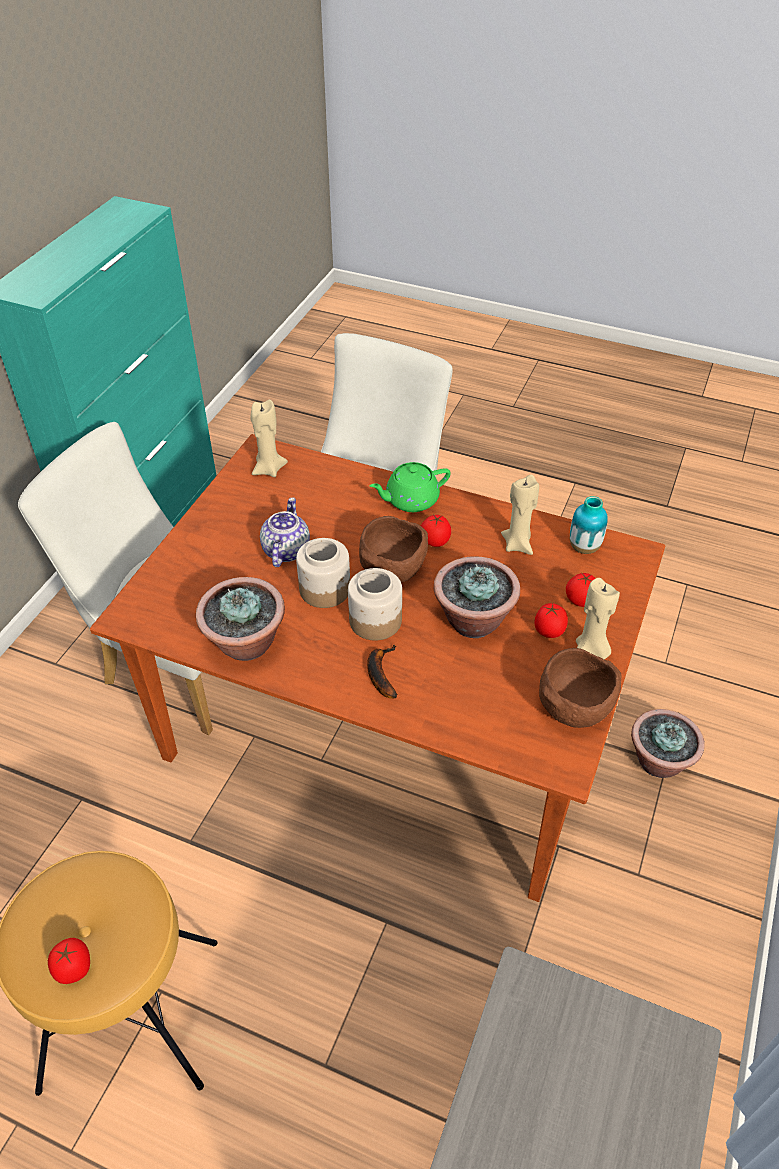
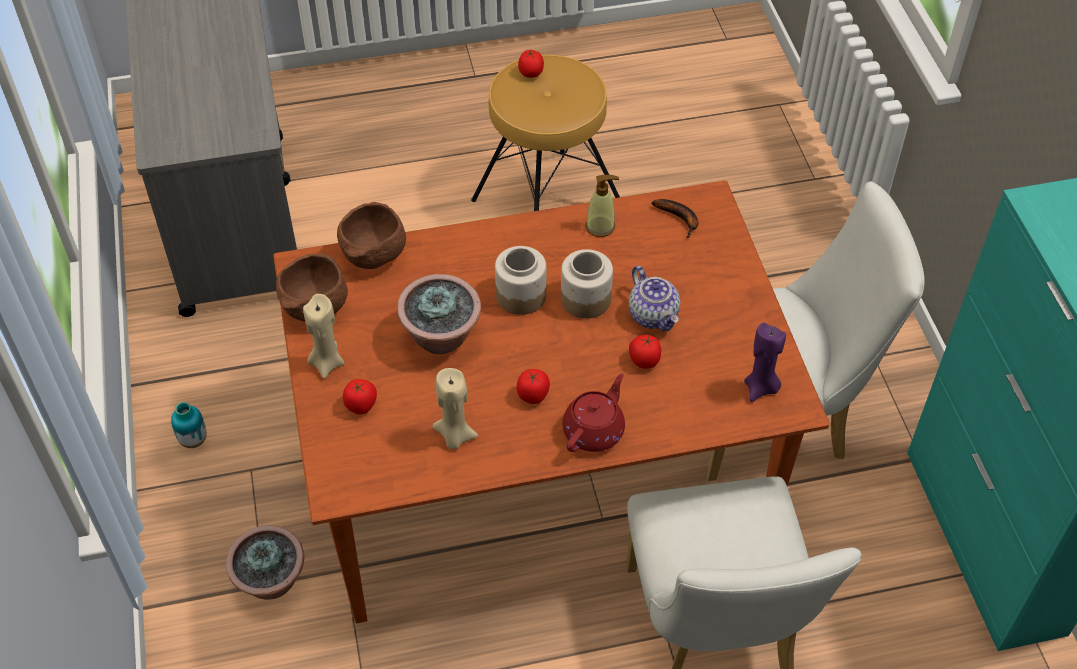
camera: 145 degrees right, 5 degrees up
potted plant [196,577,285,661] -> soap dispenser [586,175,619,237]
beige candle [251,400,288,477] -> purple candle [744,323,786,402]
brown bowl [359,516,428,582] -> brown bowl moved to [337,202,406,269]
banana [367,645,397,699] -> banana moved to [652,199,698,238]
green teapot [370,462,451,512] -> red teapot [562,373,625,452]
tomato [535,603,568,638] -> tomato moved to [629,335,661,369]
vase [570,496,608,554] -> vase moved to [171,402,207,448]

